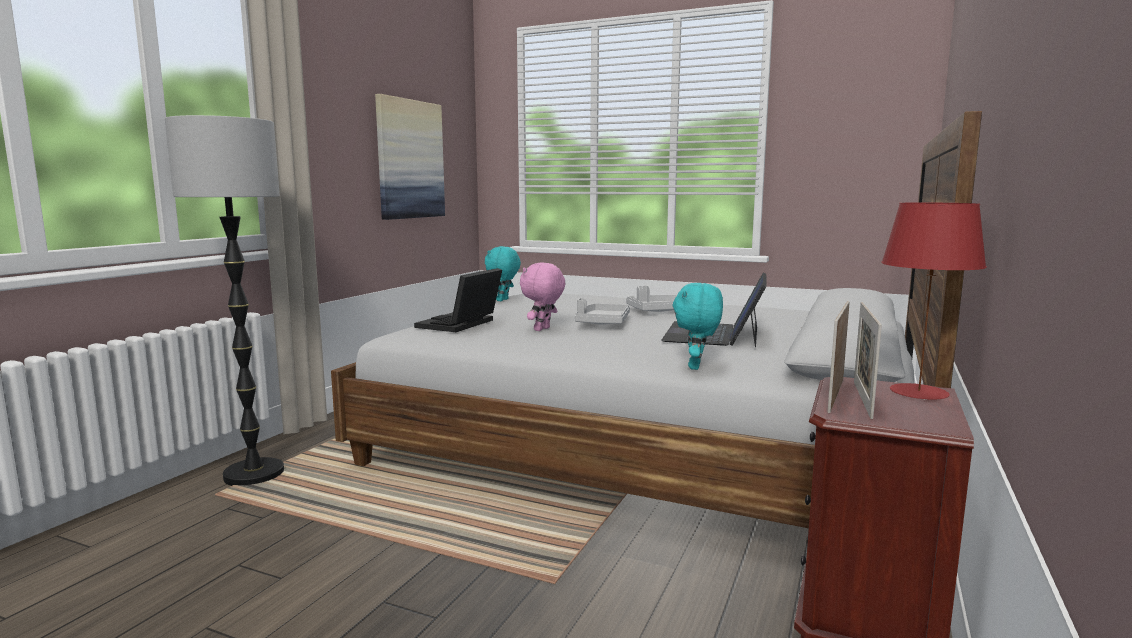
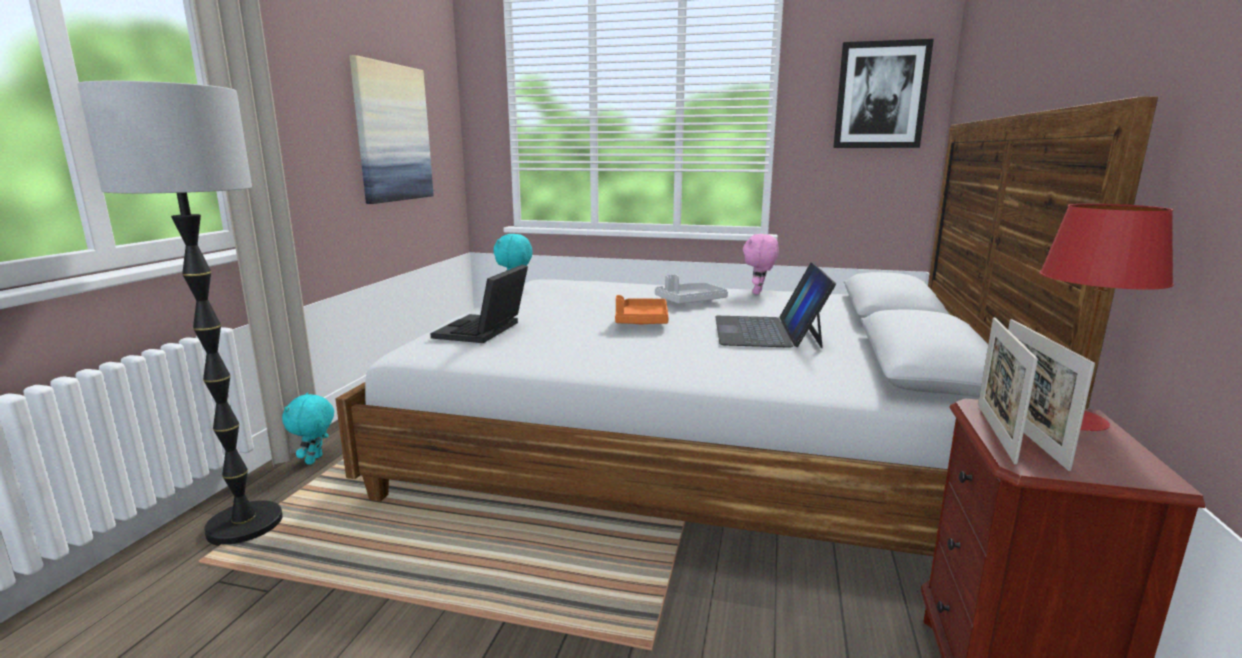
camera: 10 degrees left, 5 degrees up
pink plush toy [520,263,565,331] -> pink plush toy moved to [743,234,779,294]
grey tray [575,298,630,325] -> orange tray [615,295,669,324]
turquoise plush toy [673,283,723,370] -> turquoise plush toy moved to [282,392,334,465]
none -> picture [833,39,934,148]

